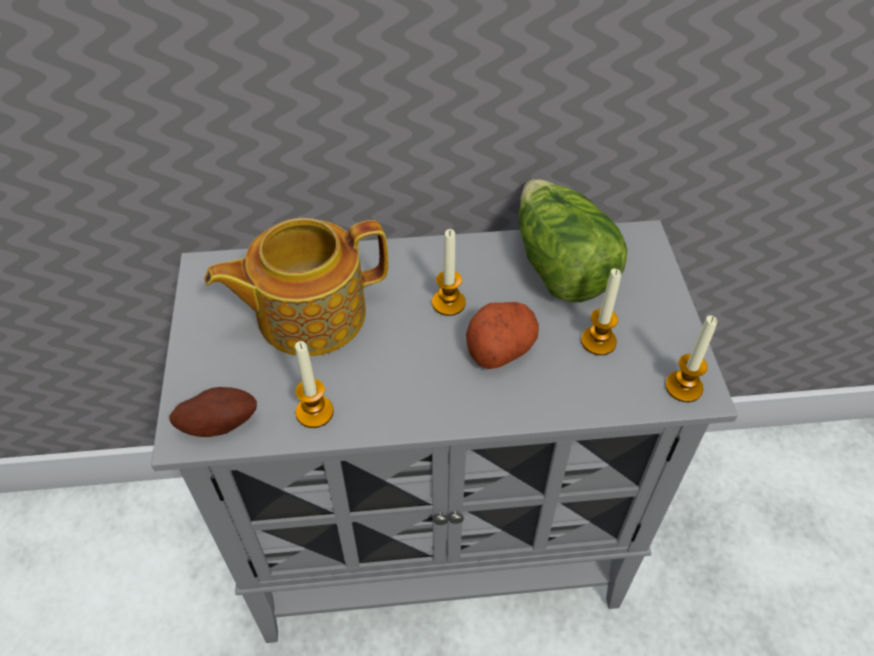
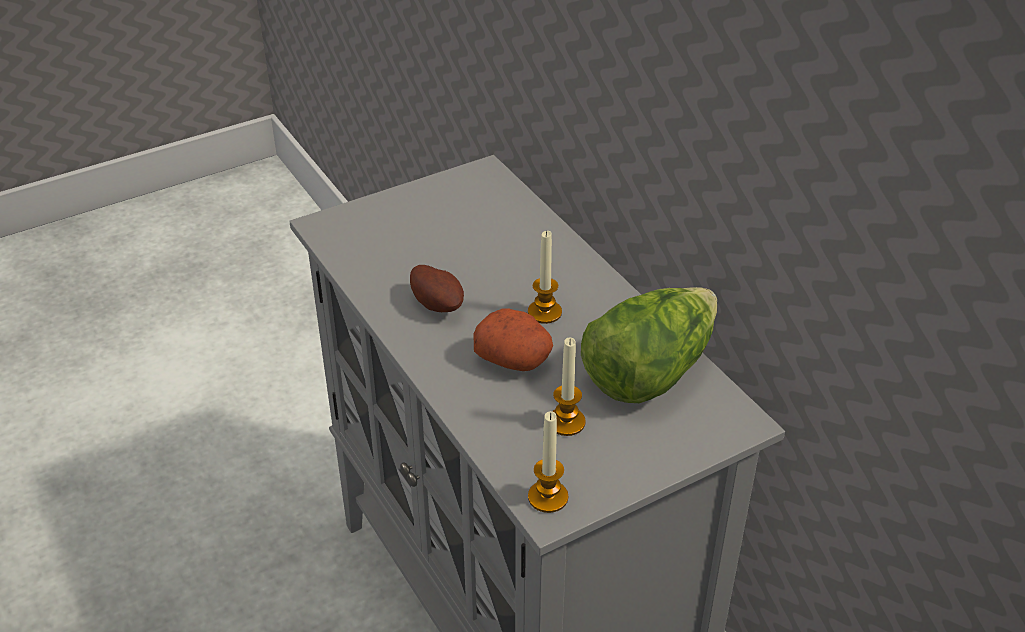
camera: 65 degrees right, 10 degrees down
potato [169,387,257,437] -> potato moved to [410,265,464,312]
teapot [204,218,388,356] -> none
candle [295,341,334,428] -> none

